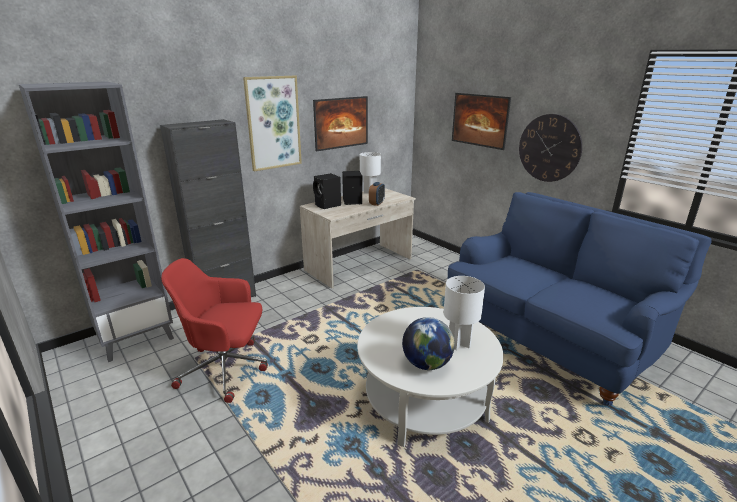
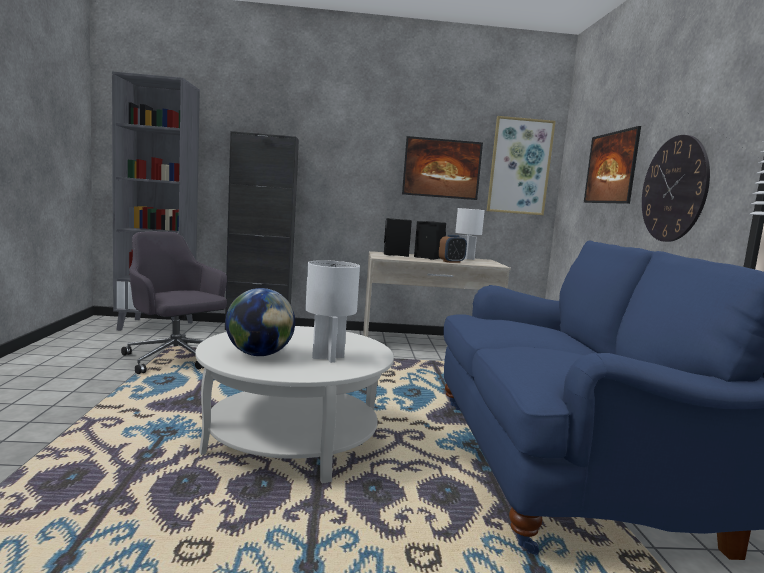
camera: 35 degrees right, 15 degrees down
red office chair [161,258,268,403] -> grey office chair [121,231,227,374]
picture [243,76,302,171] -> picture moved to [487,116,556,215]

